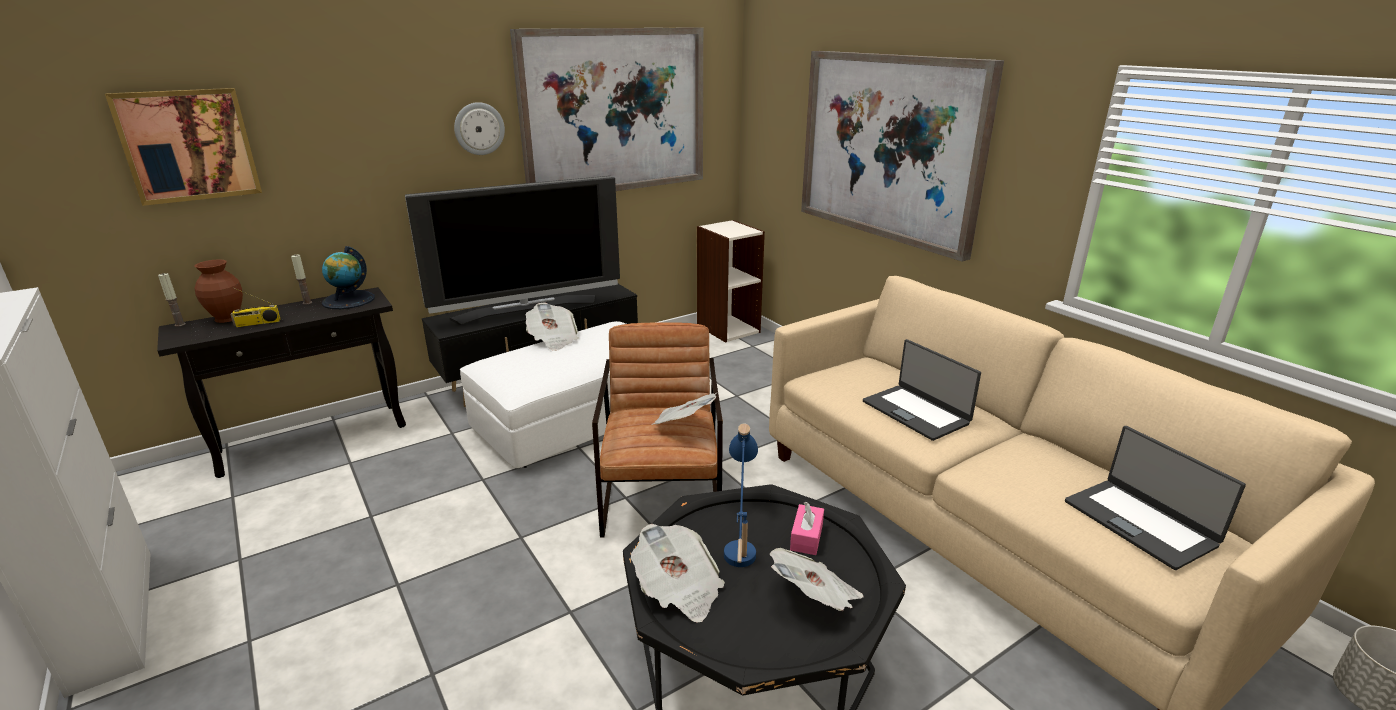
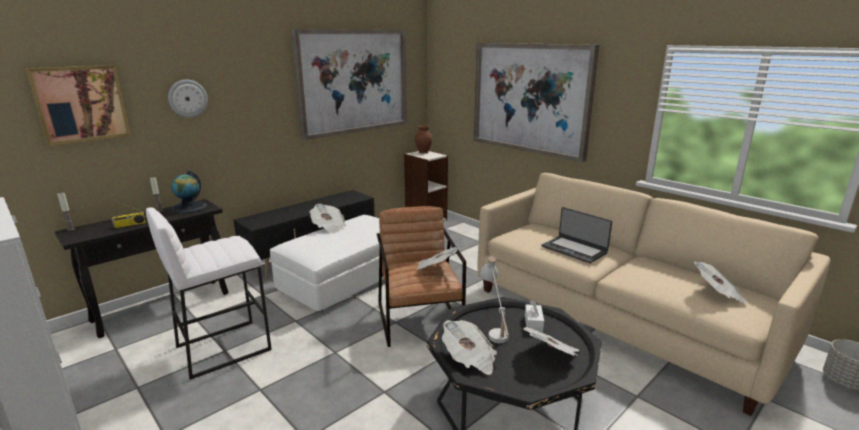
camera: 10 degrees left, 5 degrees down
brown vase [194,259,243,323] -> brown vase moved to [415,126,432,153]
television [405,176,620,325] -> none
wall clock [454,102,505,155] -> wall clock moved to [168,79,208,118]
blue table lamp [724,424,758,567] -> white table lamp [480,256,509,343]
pink tissue box [790,502,824,555] -> white tissue box [525,301,544,332]
laptop [1065,426,1246,570] -> newspaper [694,261,747,304]
none -> white stool [146,207,272,380]

